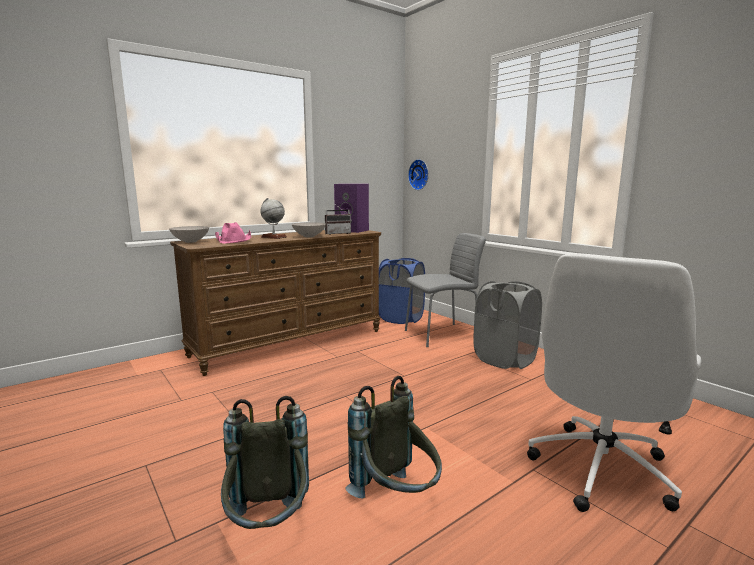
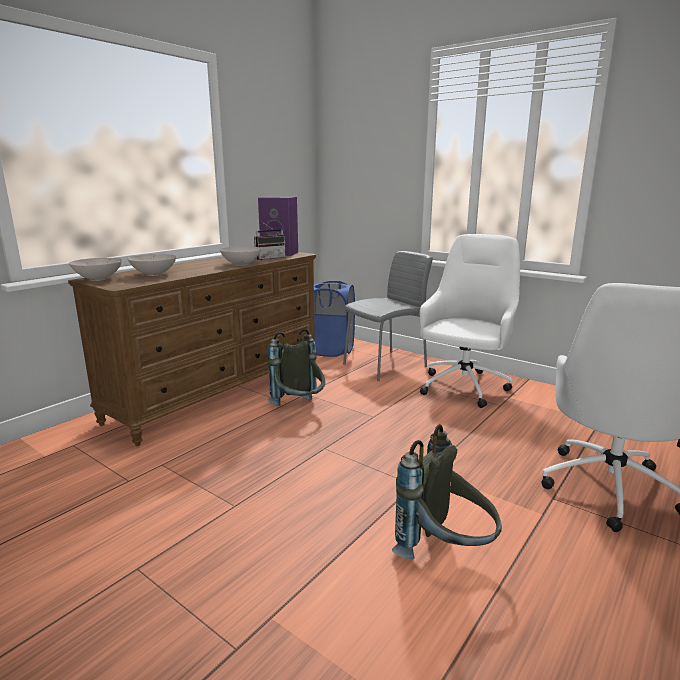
camera: 15 degrees left, 5 degrees up
pink hat [215,222,251,244] -> white bowl [128,254,176,276]
grey backpack [221,396,309,529] -> grey backpack moved to [268,329,325,406]
globe [260,198,287,239] -> none
wall clock [408,159,429,190] -> none
grey laundry basket [473,281,542,369] -> white office chair [420,234,520,408]

